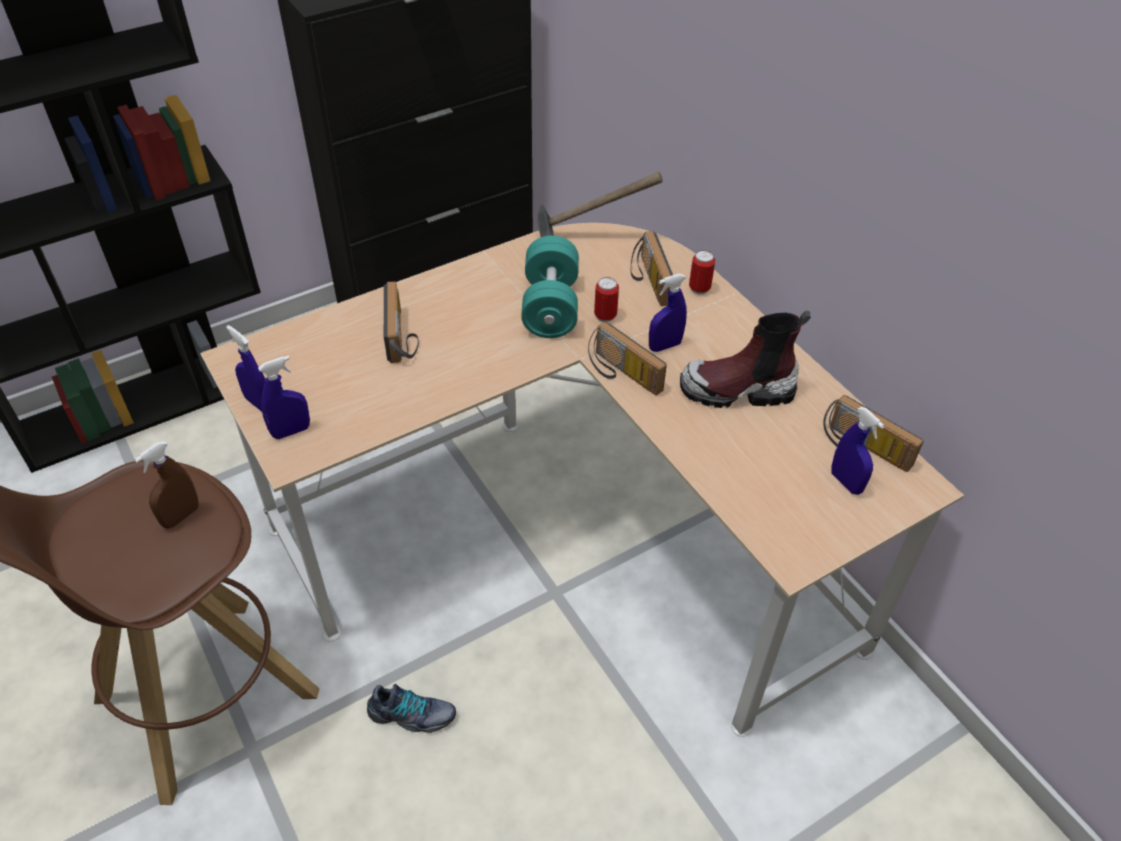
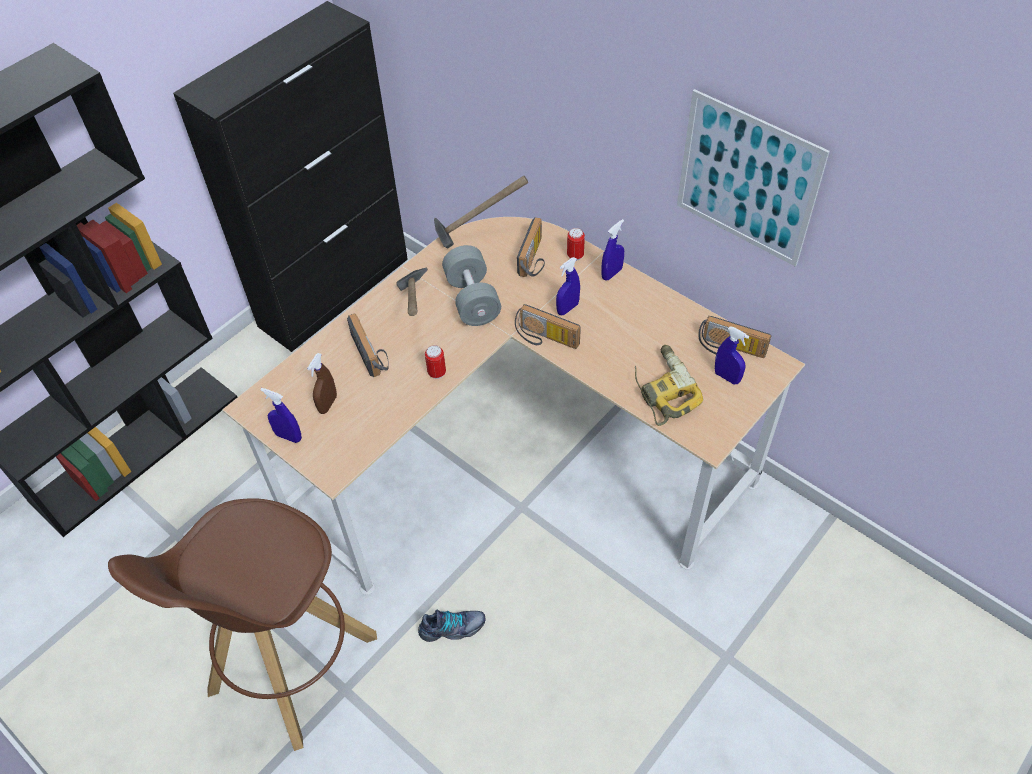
camera: 15 degrees left, 5 degrees up
brown spray bottle [135,441,199,529] -> brown spray bottle moved to [307,353,337,414]
blue spray bottle [258,355,310,439] -> blue spray bottle moved to [601,219,624,280]
turquoise dumbbell [521,236,579,338] -> grey dumbbell [442,245,501,326]
can [594,277,619,322] -> can moved to [425,345,446,379]
radio [631,231,673,306] -> radio turned 135 degrees counterclockwise [517,217,545,277]
boot [680,311,811,408] -> none
none -> hammer [396,267,428,316]
none -> power drill [635,345,703,426]
none -> picture [677,89,830,267]

